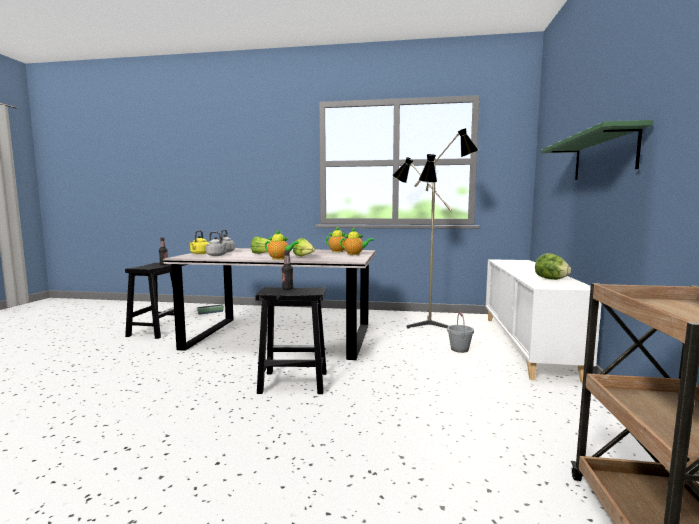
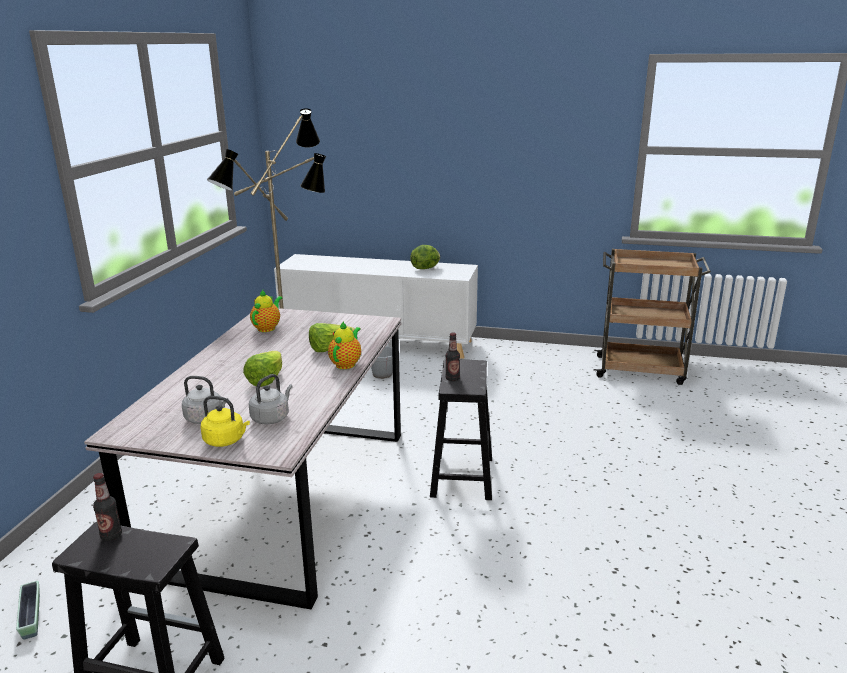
camera: 85 degrees left, 15 degrees up
teapot [340,228,373,255] -> none
green shelf [541,120,653,180] -> none

